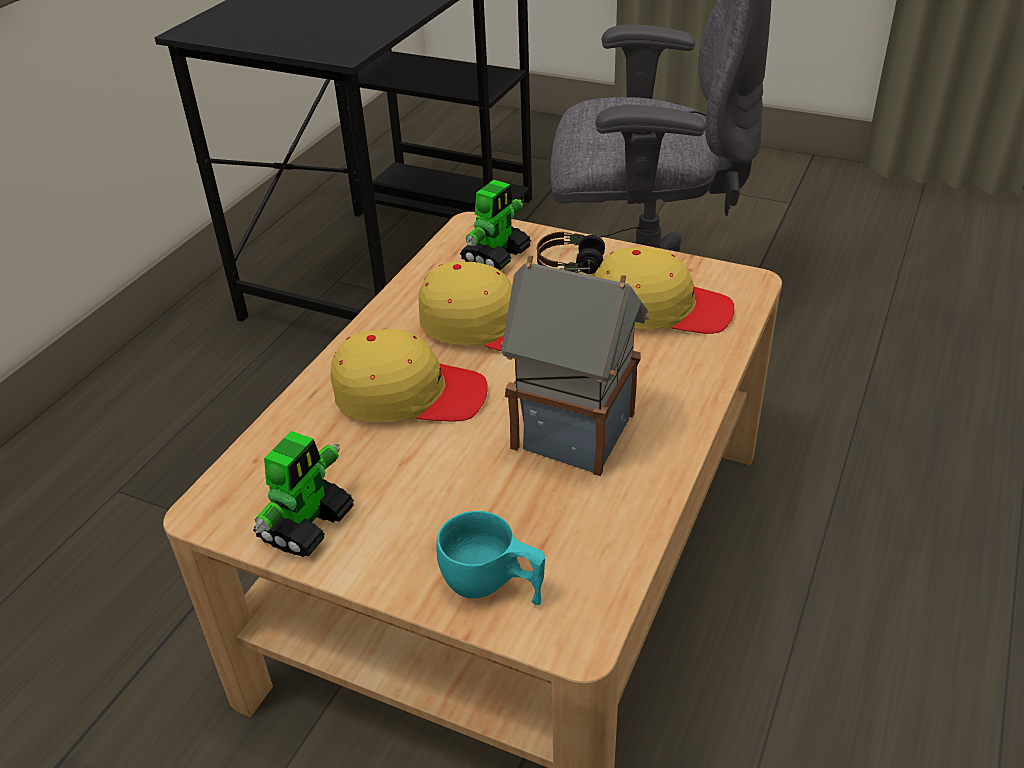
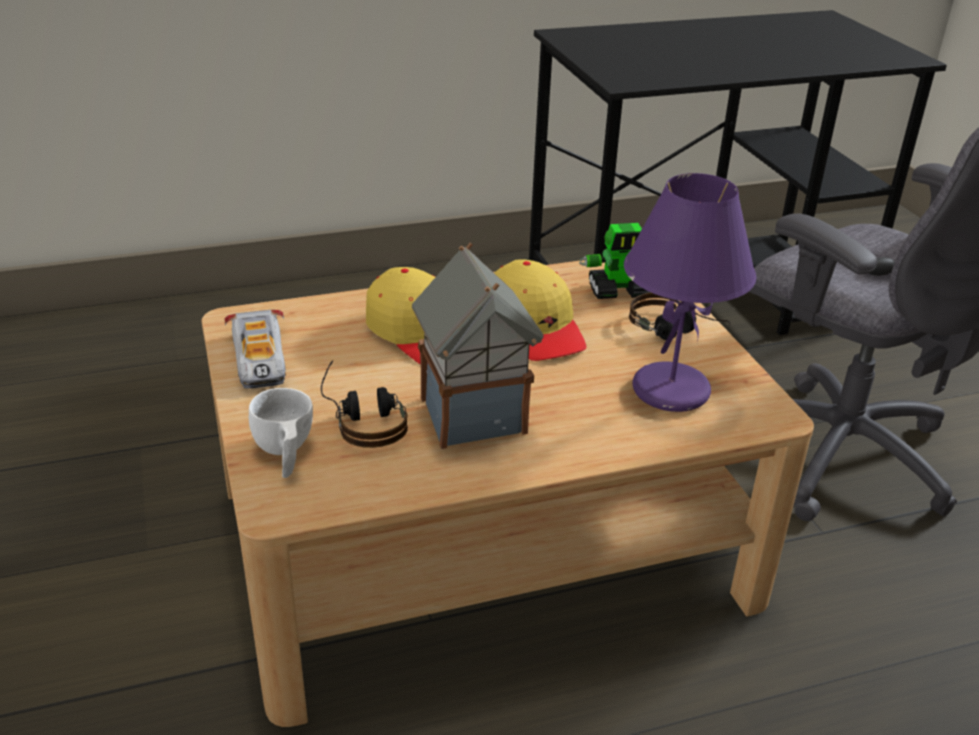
camera: 45 degrees right, 5 degrees down
toy robot [253,431,354,557] -> toy car [225,310,286,389]
turquoise cup [436,511,545,605] -> white cup [249,388,313,478]
yellow cap [595,247,734,334] -> purple table lamp [624,173,756,412]
none -> headphones [321,360,408,448]

